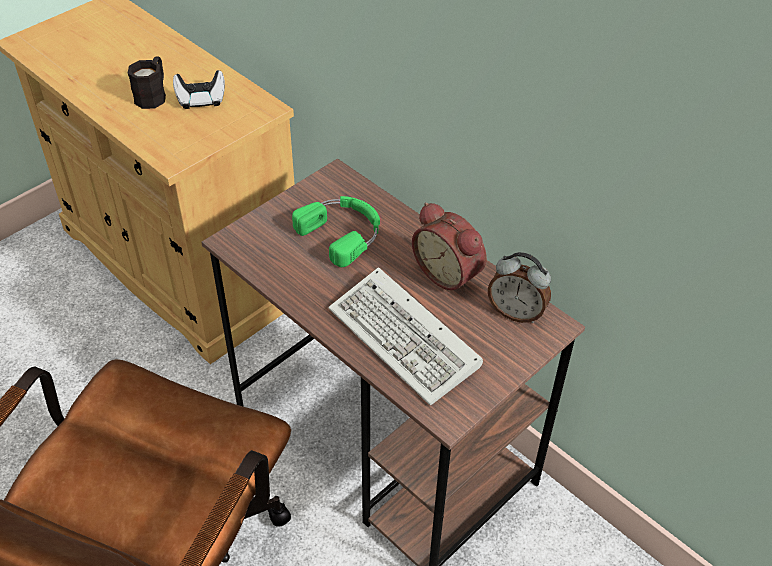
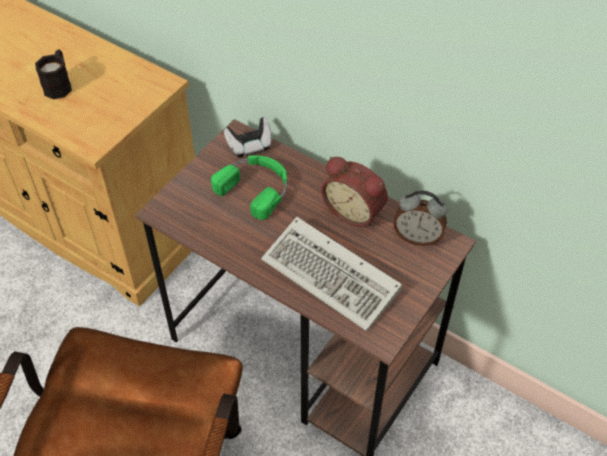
camera: 10 degrees left, 5 degrees up
game controller [173,70,225,109] -> game controller moved to [224,117,272,157]

